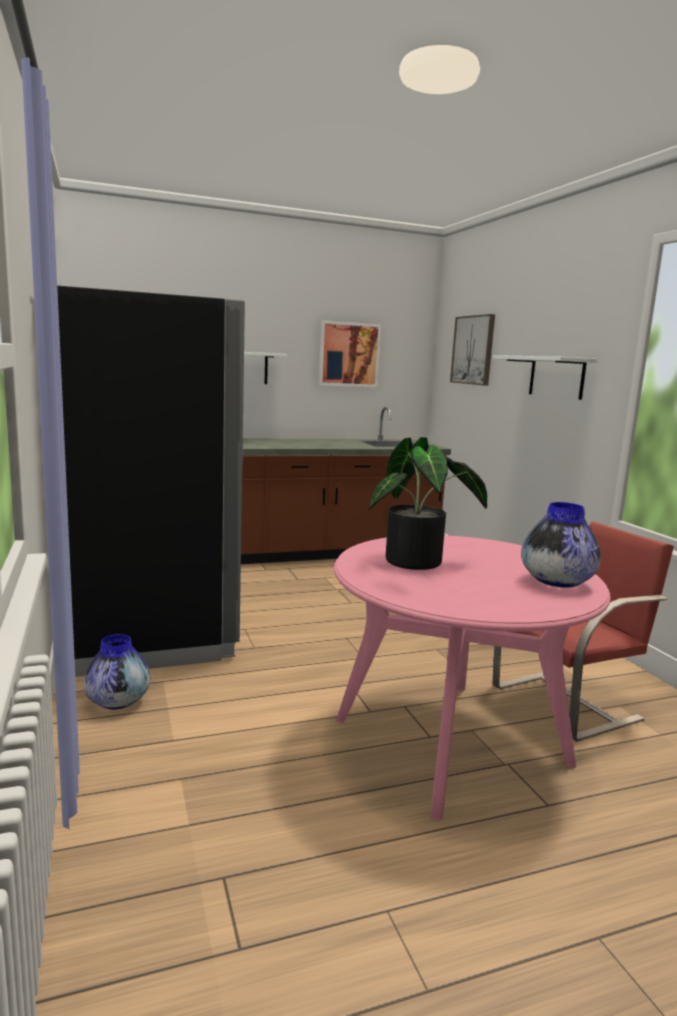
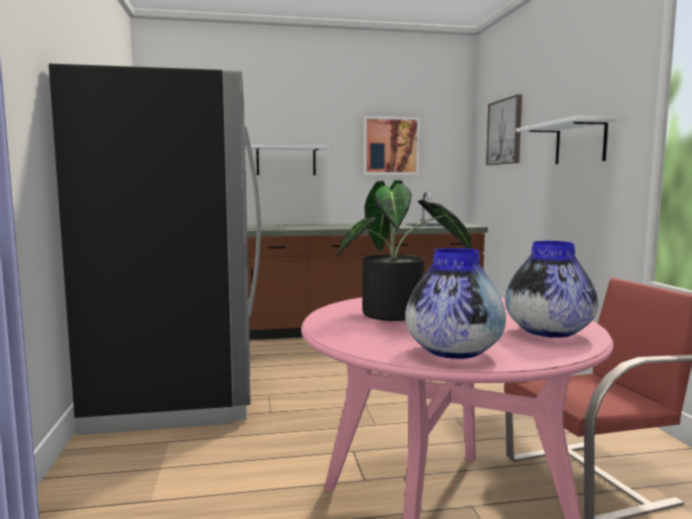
camera: 10 degrees right, 5 degrees down
vase [83,634,151,709] -> vase moved to [405,248,506,359]

